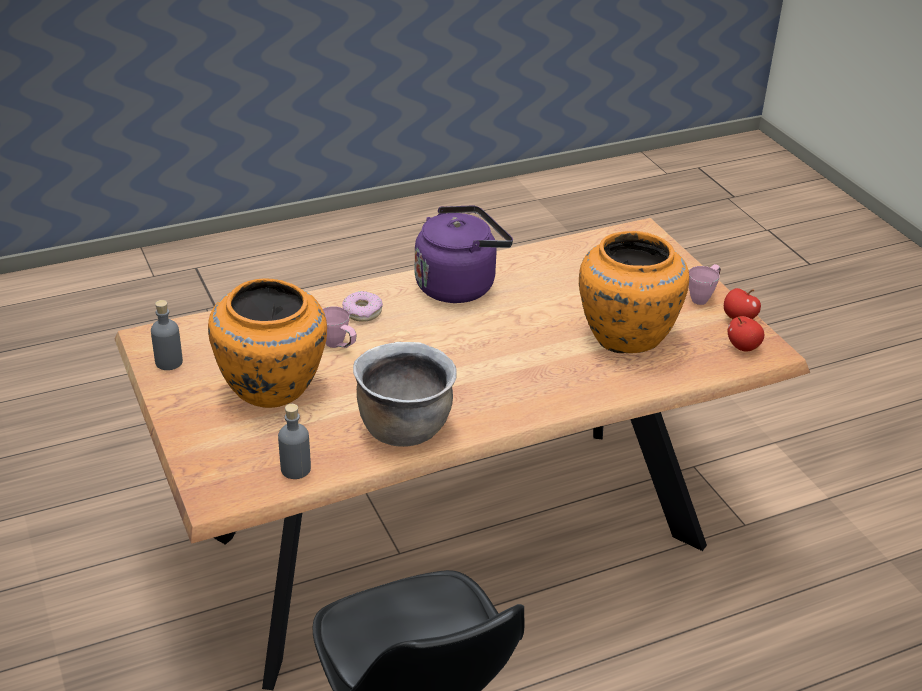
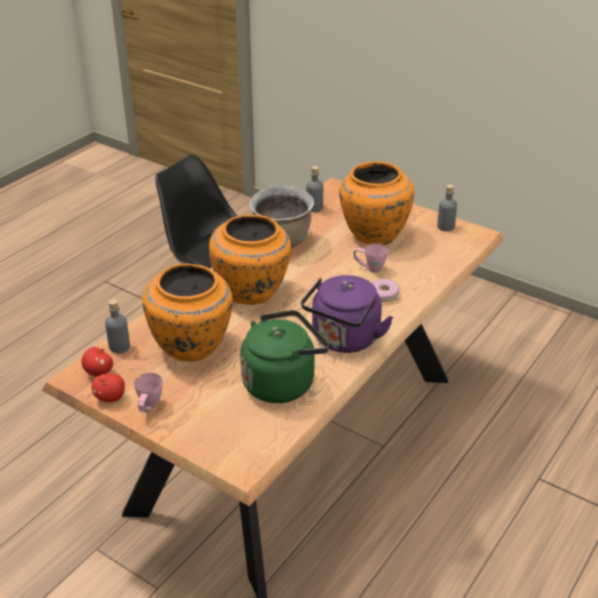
camera: 150 degrees right, 0 degrees up
none -> grey bottle [105,299,130,353]
none -> orange vase [209,215,291,305]
none -> green kettle [240,310,329,403]

